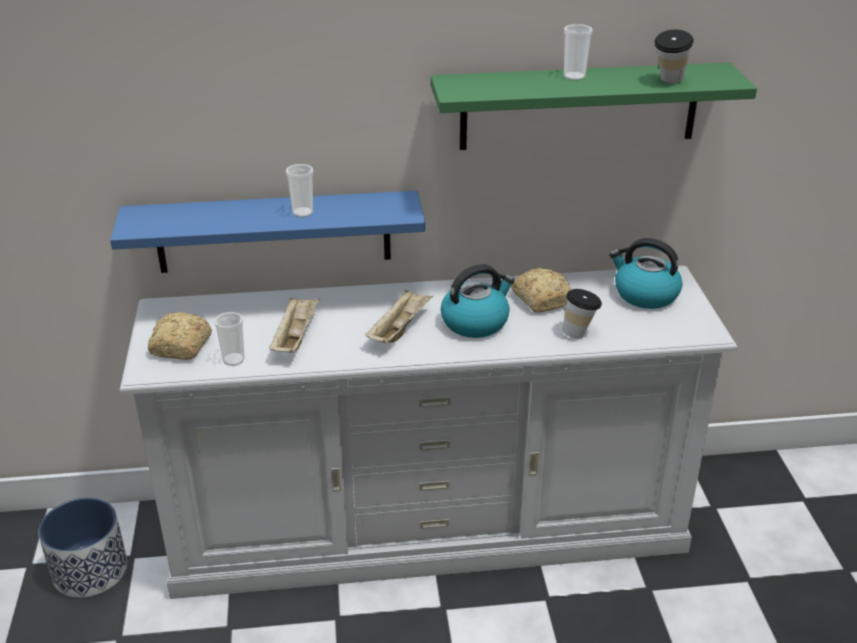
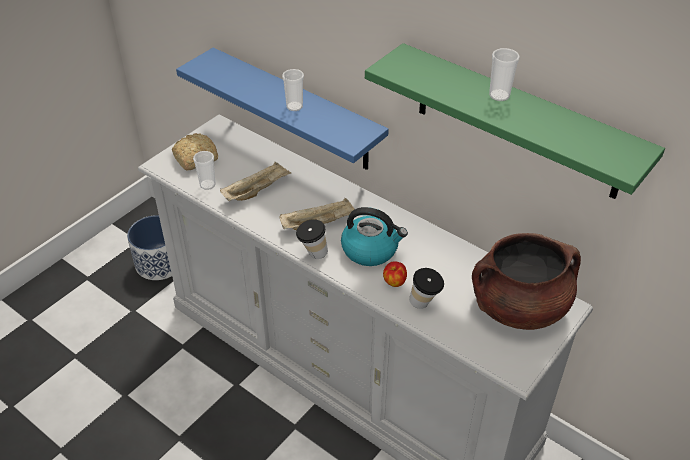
camera: 45 degrees right, 10 degrees up
bread [511,268,571,313] -> none
kettle [610,238,682,309] -> brown cooking pot [472,233,581,330]
cup [654,30,694,83] -> cup moved to [296,219,328,259]
none -> apple [383,261,407,287]

